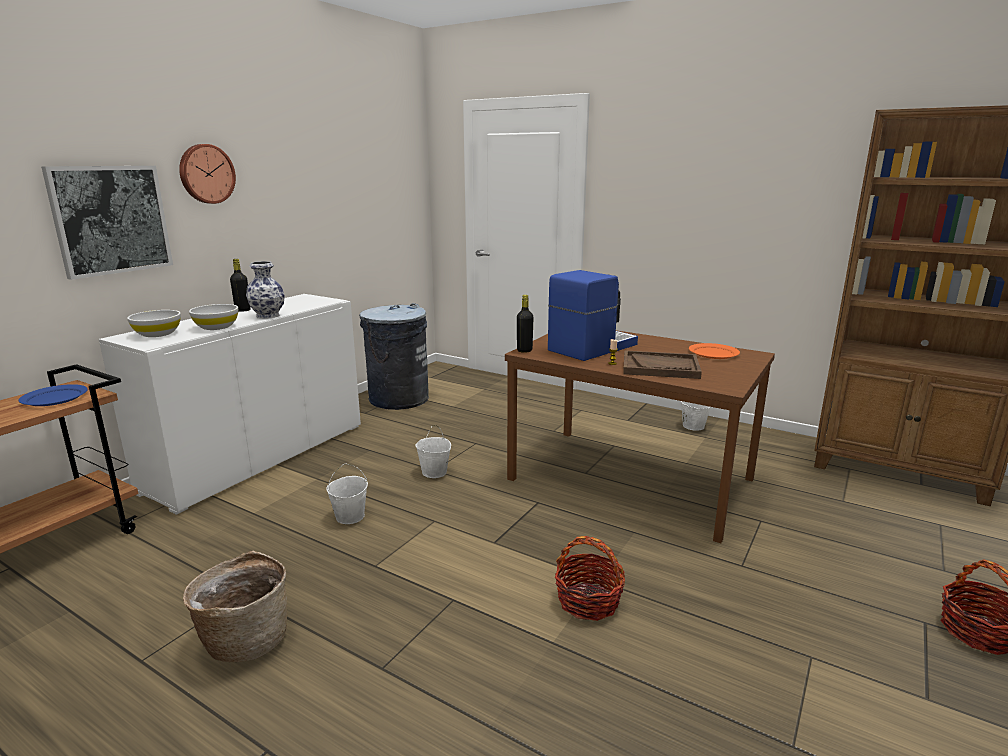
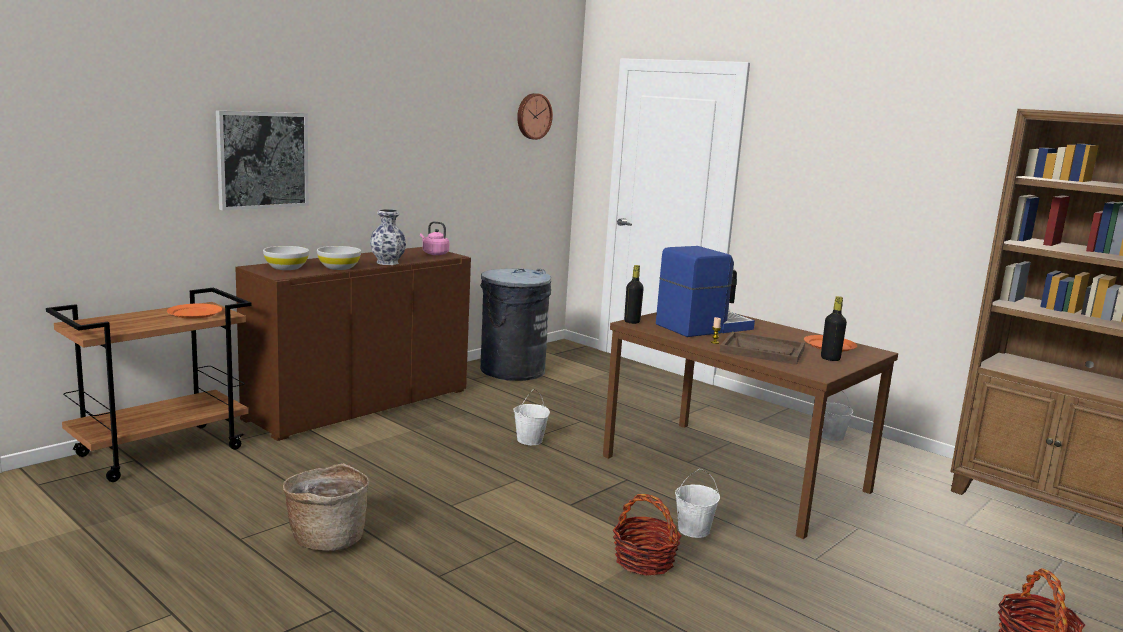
camera: 10 degrees right, 5 degrees down
blue plate [18,384,88,406] -> orange plate [167,304,222,319]
white cabinet [99,294,361,515] -> brown cabinet [235,247,471,441]
wall clock [179,144,236,204] -> wall clock moved to [517,93,553,140]
black bottle [230,259,251,312] -> black bottle moved to [821,296,847,361]
white bucket [326,463,368,524] -> white bucket moved to [675,469,720,538]
none -> pink kettle [420,221,449,255]

